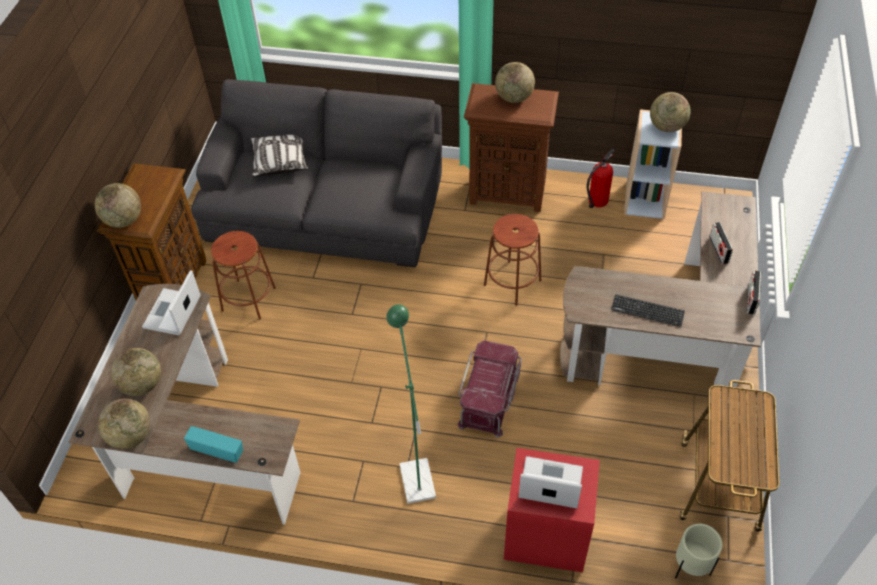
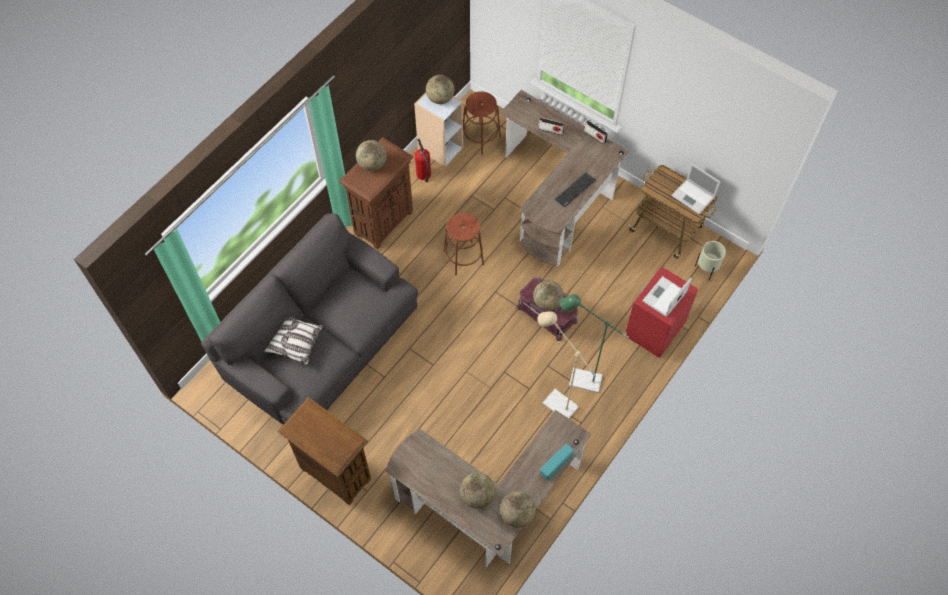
camera: 65 degrees left, 10 degrees up
globe [95,183,141,228] -> globe moved to [533,280,564,311]
laptop [142,270,201,335] -> laptop moved to [671,163,721,214]
brown stool [211,231,276,320] -> brown stool moved to [463,91,501,155]
none -> beige floor lamp [538,311,596,418]

